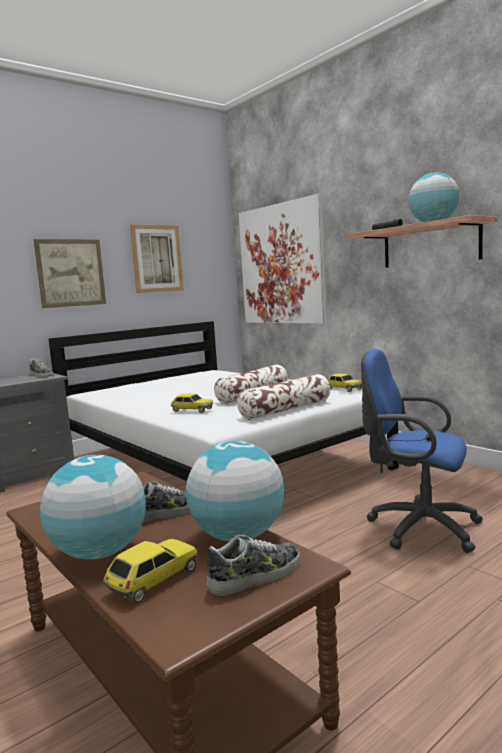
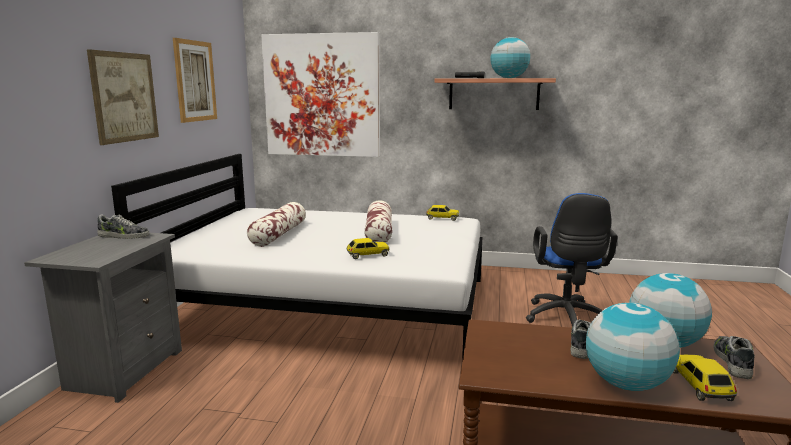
camera: 40 degrees left, 5 degrees up
pillow [237,374,330,420] -> pillow moved to [247,202,306,247]
blue office chair [361,349,483,553] -> blue office chair turned 75 degrees counterclockwise [526,193,618,326]

